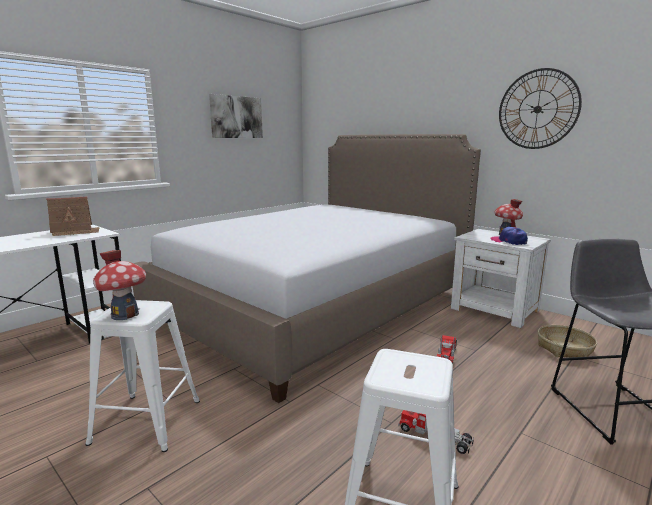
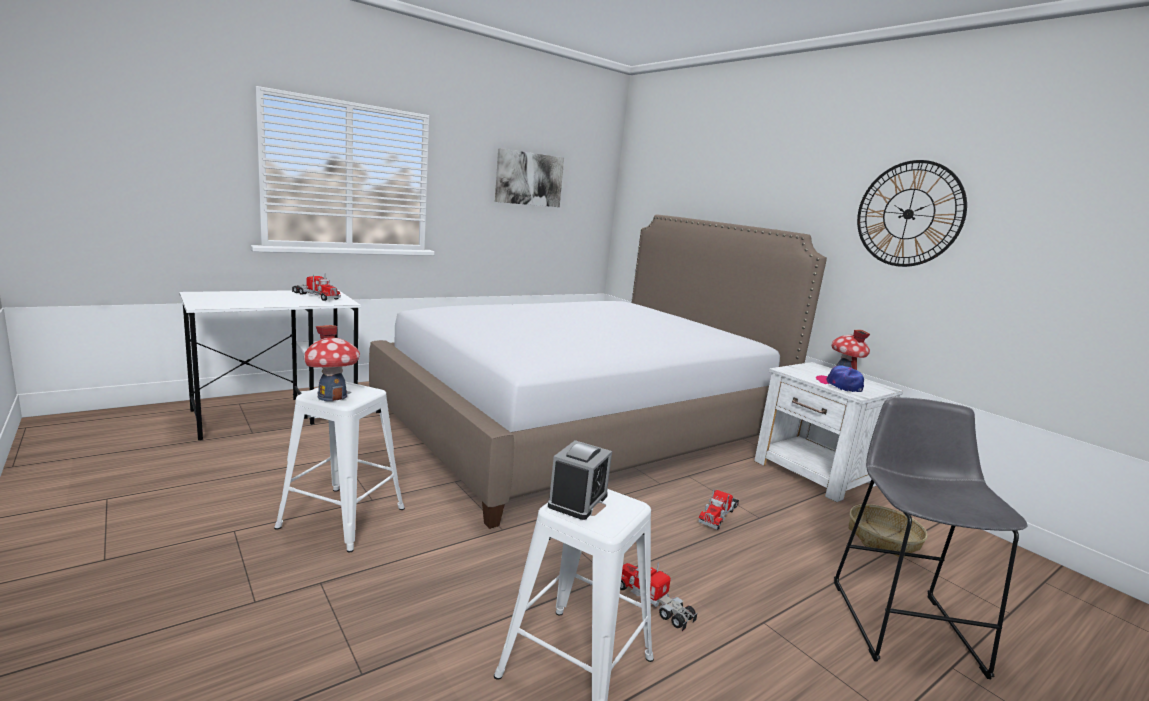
camera: 10 degrees right, 0 degrees up
toy house [46,196,99,236] -> toy truck [292,273,341,301]
none -> alarm clock [548,440,612,520]

